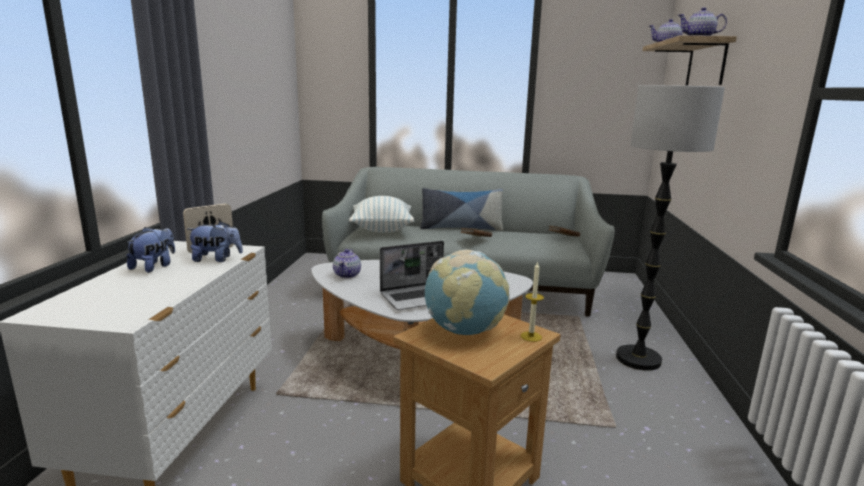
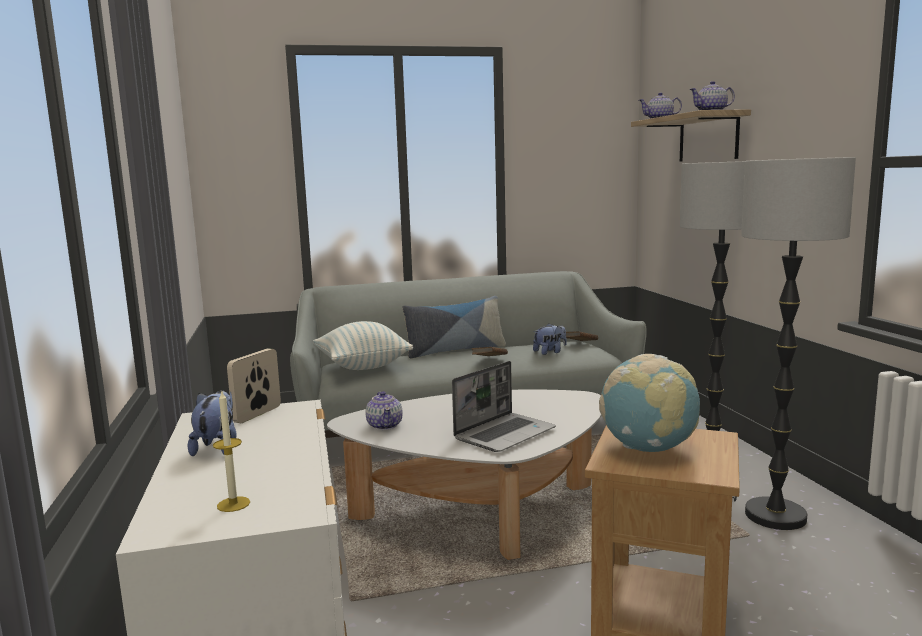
camera: 20 degrees left, 5 degrees down
plush toy [187,221,243,262] -> plush toy moved to [533,323,567,355]
candle [520,262,544,342] -> candle moved to [213,391,250,512]
none -> floor lamp [741,157,856,530]

